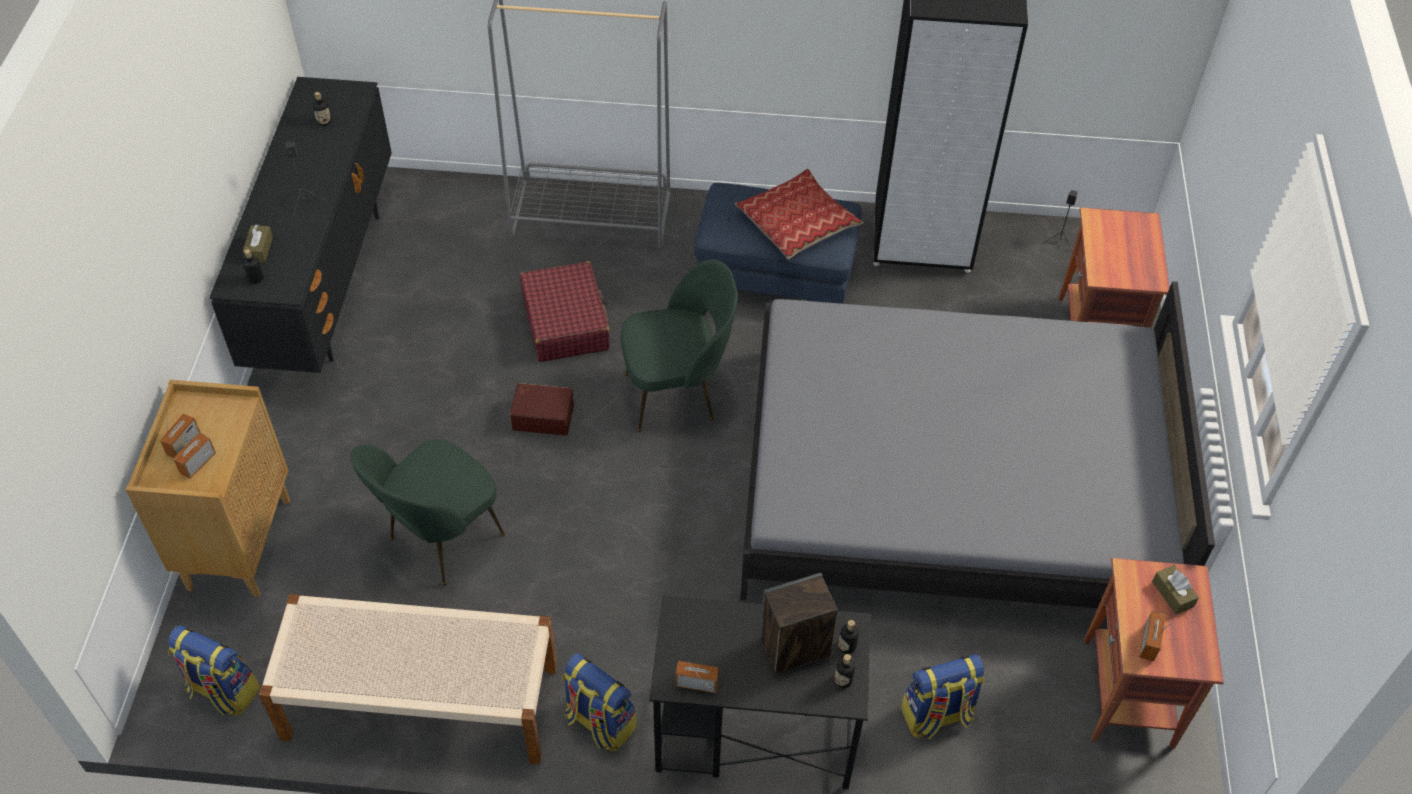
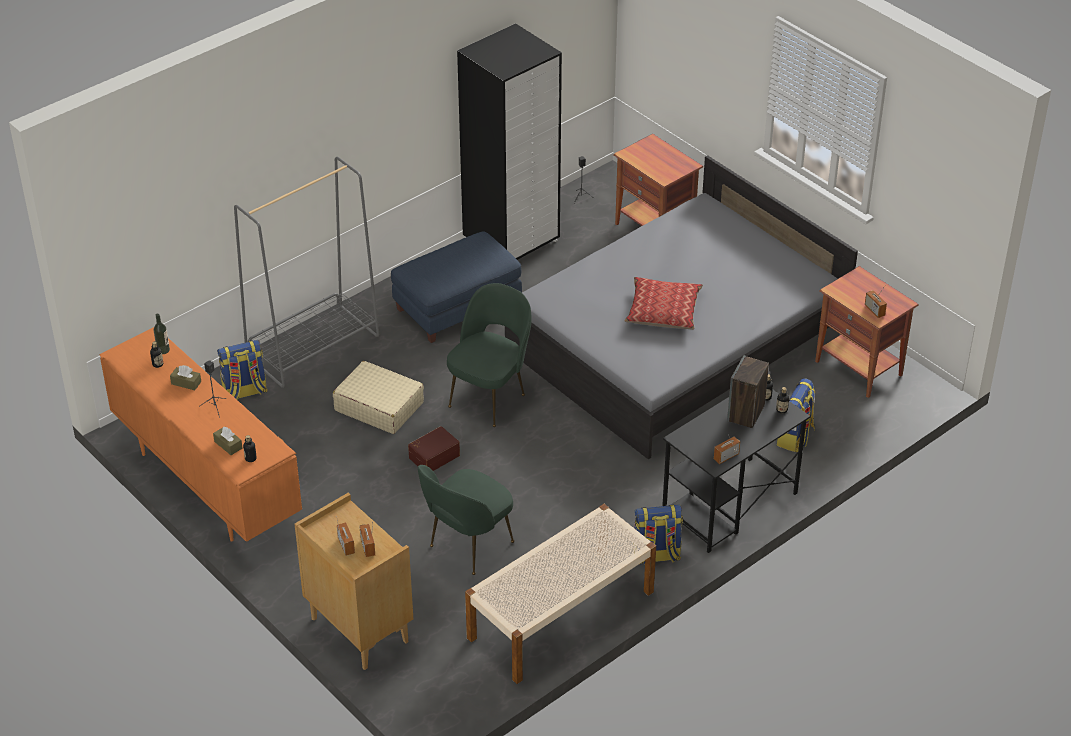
camera: 45 degrees left, 10 degrees down
backpack [168,625,260,715] -> backpack moved to [217,340,268,399]
black dresser [210,77,392,373] -> orange dresser [100,327,302,542]
green chair [350,439,505,586] -> green chair turned 45 degrees clockwise [418,465,514,575]
red suitcase [520,261,610,362] -> beige suitcase [333,361,424,434]
pillow [734,169,863,260] -> pillow moved to [625,277,703,330]
brown tissue box [1152,565,1199,614] -> brown tissue box moved to [170,365,201,390]
none -> bottle [154,313,170,354]

